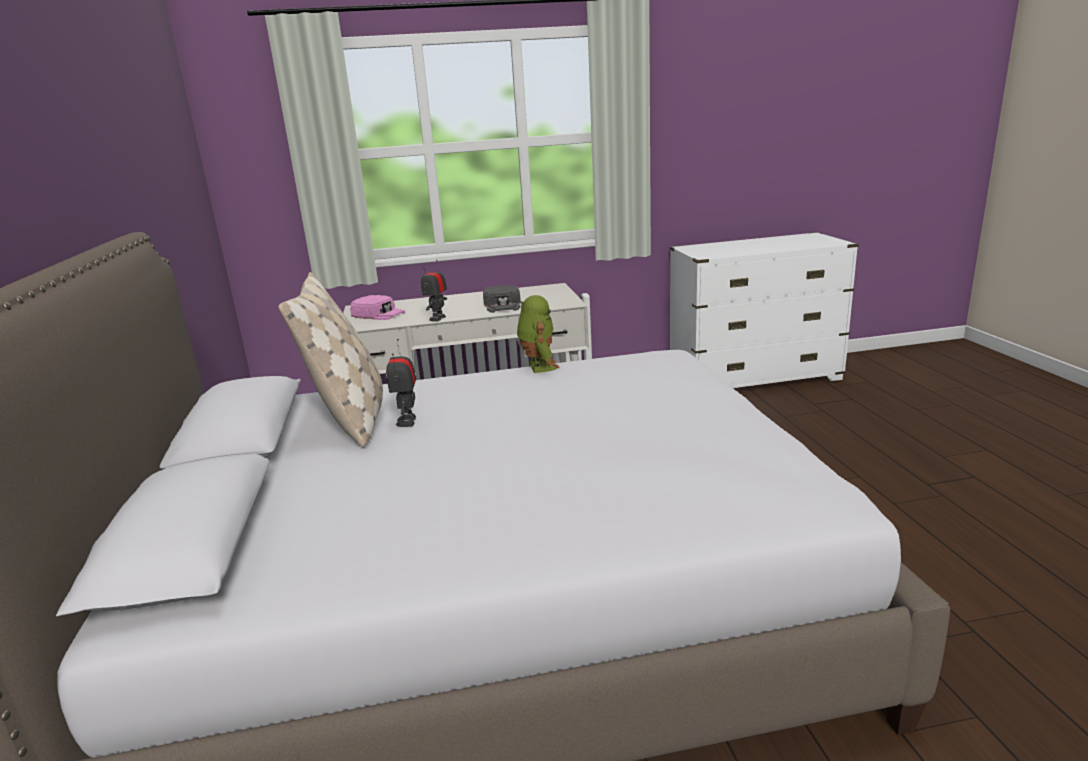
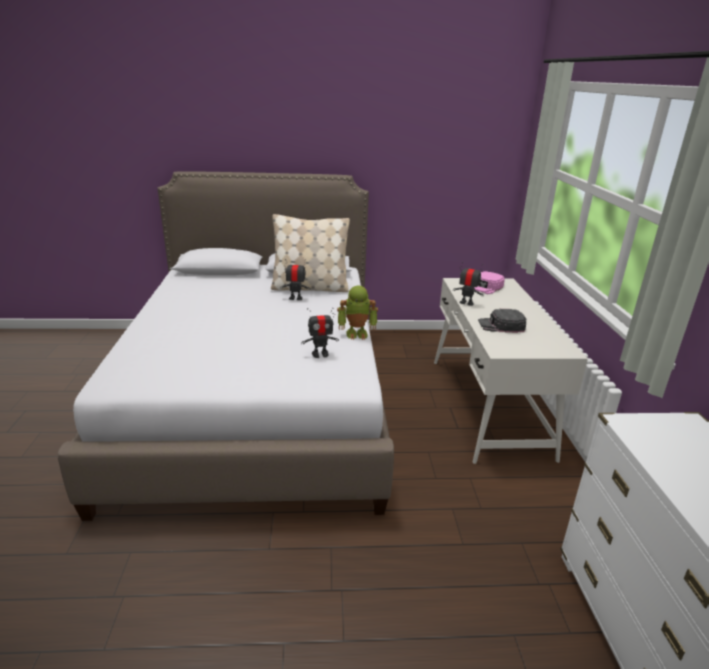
camera: 95 degrees right, 5 degrees up
none -> toy robot [301,308,339,358]

